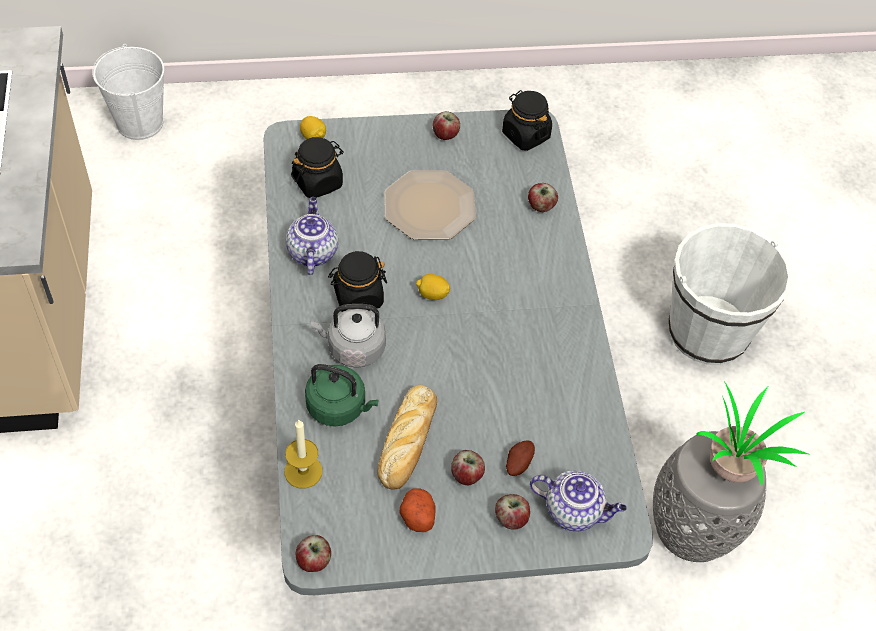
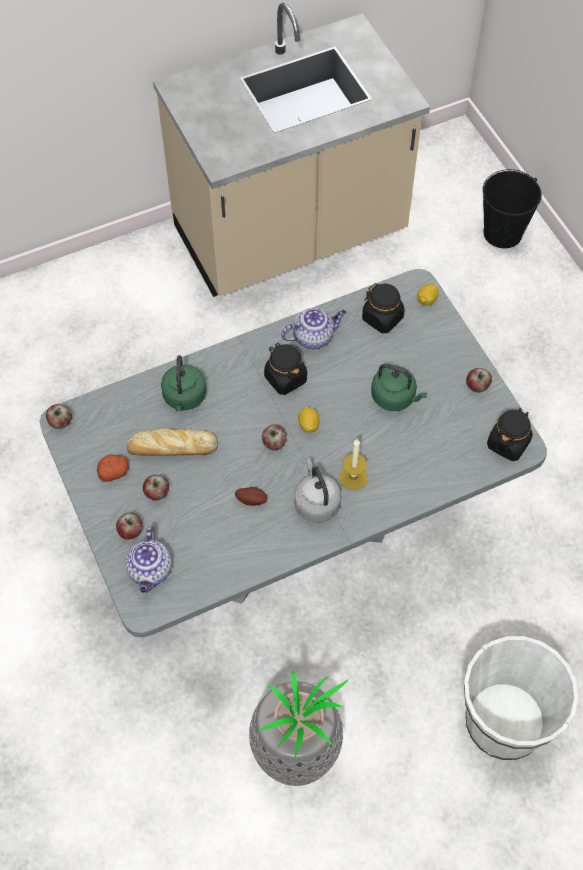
camera: 75 degrees right, 5 degrees up
white bucket [92,44,164,140] -> black bucket [483,169,542,248]
candle [284,420,322,488] -> candle moved to [339,439,368,490]
grey kettle [311,304,386,368] -> grey kettle moved to [294,459,341,523]
plate [384,170,476,240] -> green kettle [371,364,427,411]
potato [506,440,535,476] -> potato moved to [235,487,268,506]
apple [528,183,558,212] -> apple moved to [262,424,287,451]

